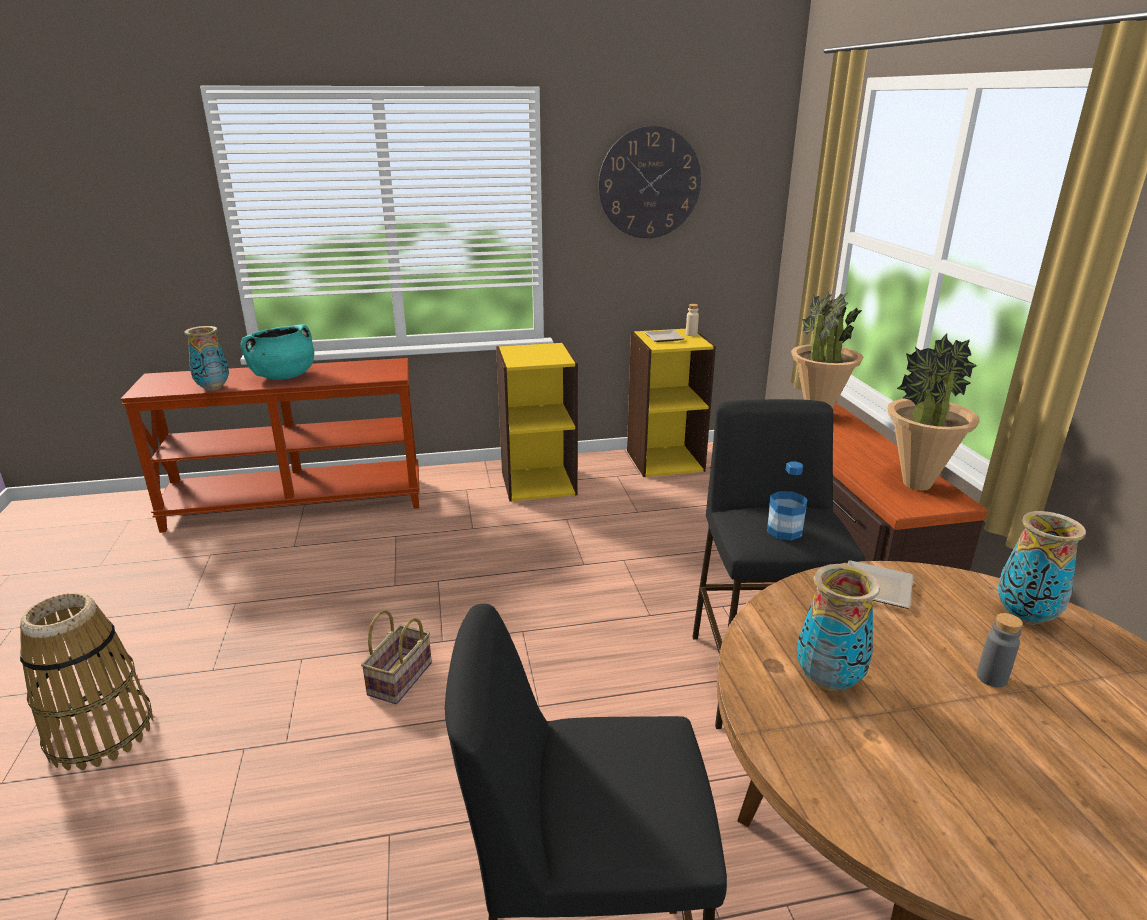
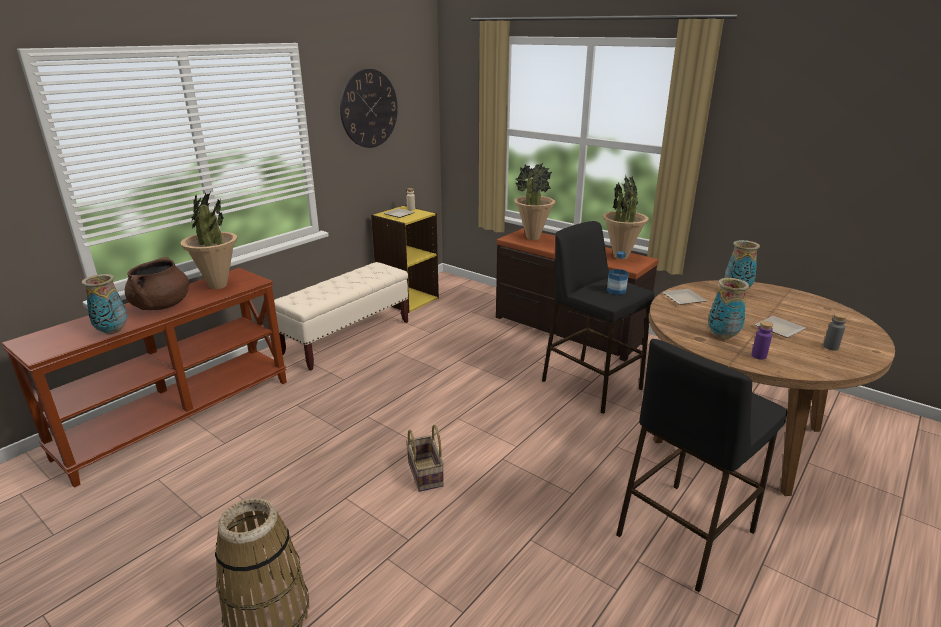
camera: 40 degrees left, 0 degrees up
turquoise cooking pot [241,324,314,380] -> brown cooking pot [125,257,189,310]
yellow bookcase [496,342,578,502] -> beige bench [274,262,408,371]
grey bottle [977,613,1023,688] -> grey bottle moved to [823,313,847,351]
none -> potted plant [180,192,237,289]
none -> purple bottle [752,321,773,360]
none -> plate [754,316,806,338]

